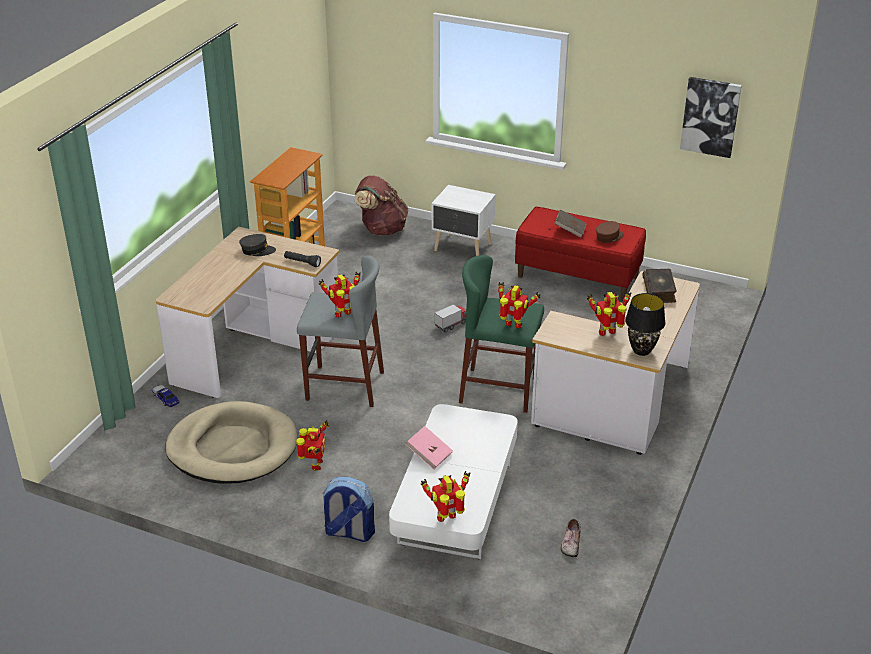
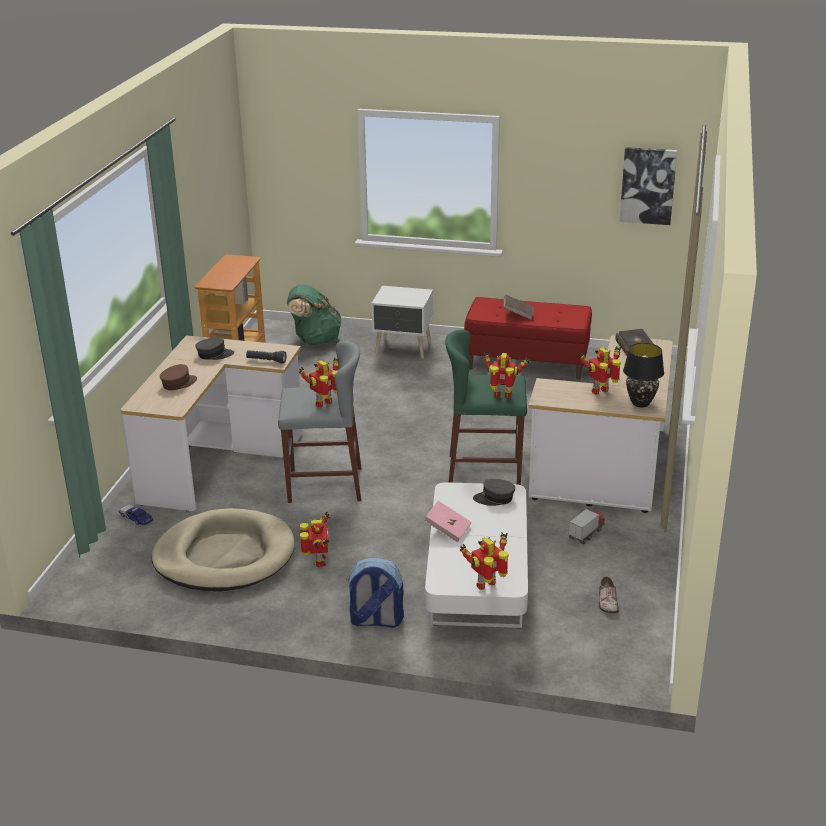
camera: 10 degrees left, 5 degrees down
brown backpack [355,176,409,235] -> green backpack [287,284,341,345]
toy truck [434,304,466,333] -> toy truck moved to [569,509,605,544]
brown cap [596,221,624,243] -> brown cap moved to [160,364,197,390]
none -> grey cap [473,479,515,506]

